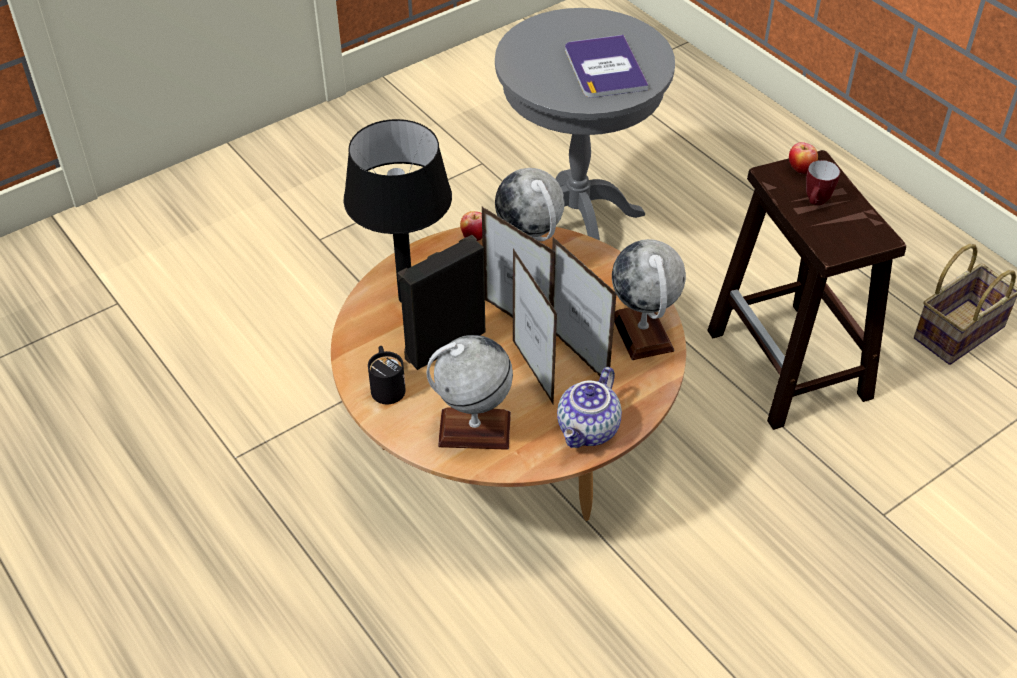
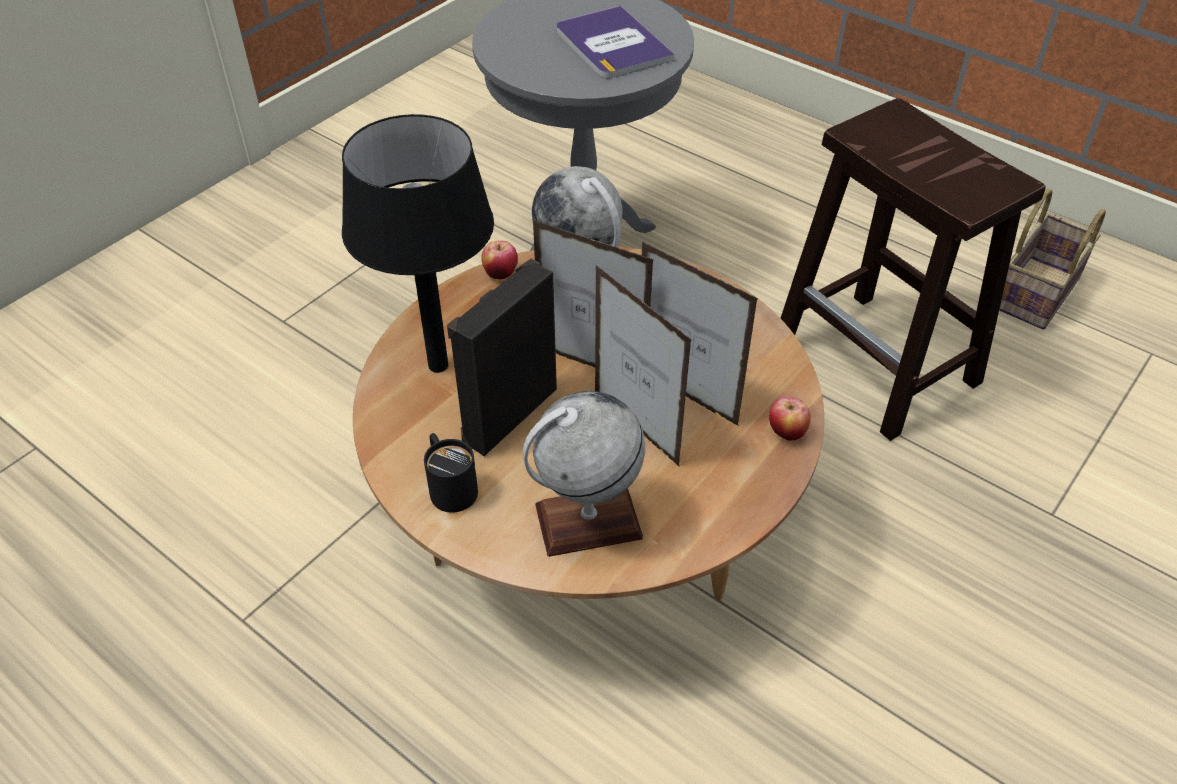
camera: 15 degrees left, 0 degrees up
teapot [557,367,622,448] -> none
globe [612,239,686,360] -> none
apple [789,142,818,175] -> apple moved to [769,397,811,441]
mug [806,160,840,205] -> none

